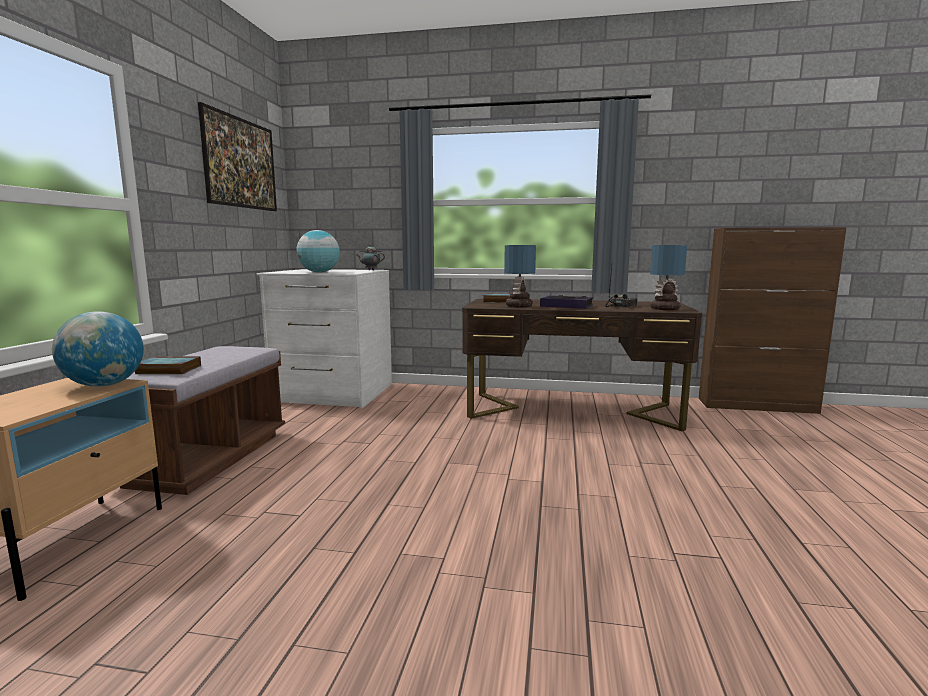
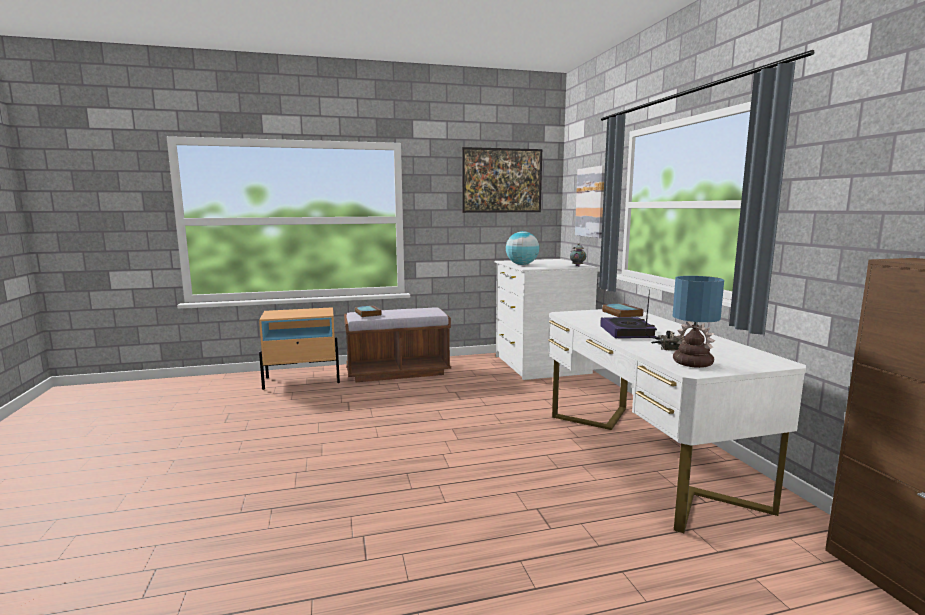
camera: 65 degrees right, 0 degrees up
globe [52,311,144,387] -> none
brown desk [462,299,702,431] -> white desk [548,309,806,533]
table lamp [504,245,536,308] -> none
none -> picture [575,165,605,238]

